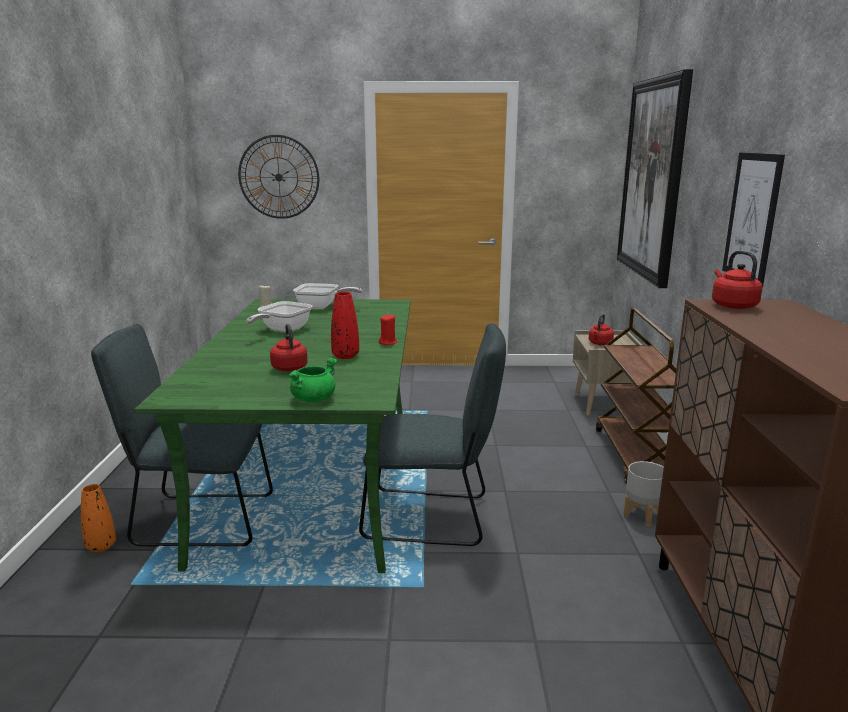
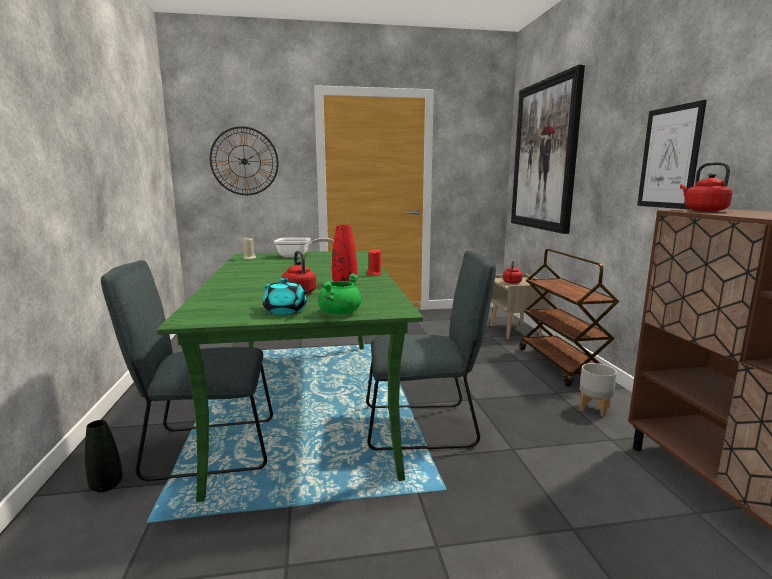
camera: 10 degrees left, 5 degrees down
orange vase [81,484,116,552] -> black vase [85,420,123,492]
frying pan [247,301,312,332] -> none
none -> turquoise teapot [263,278,308,315]

